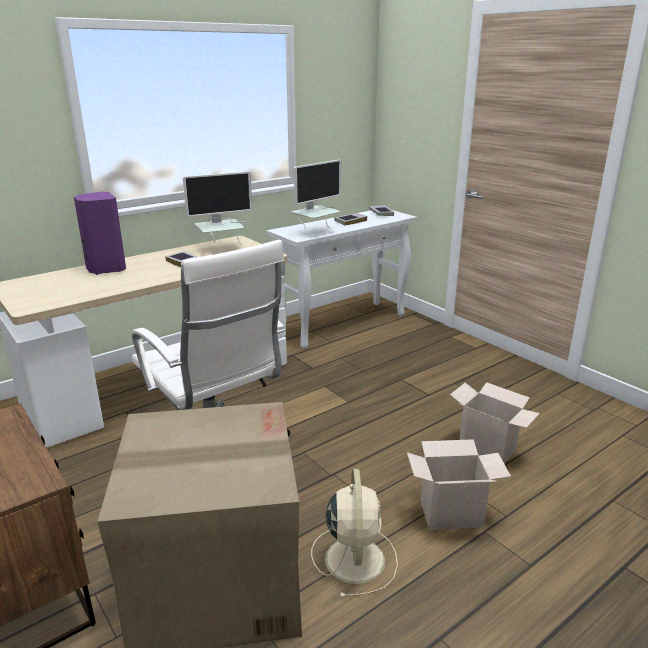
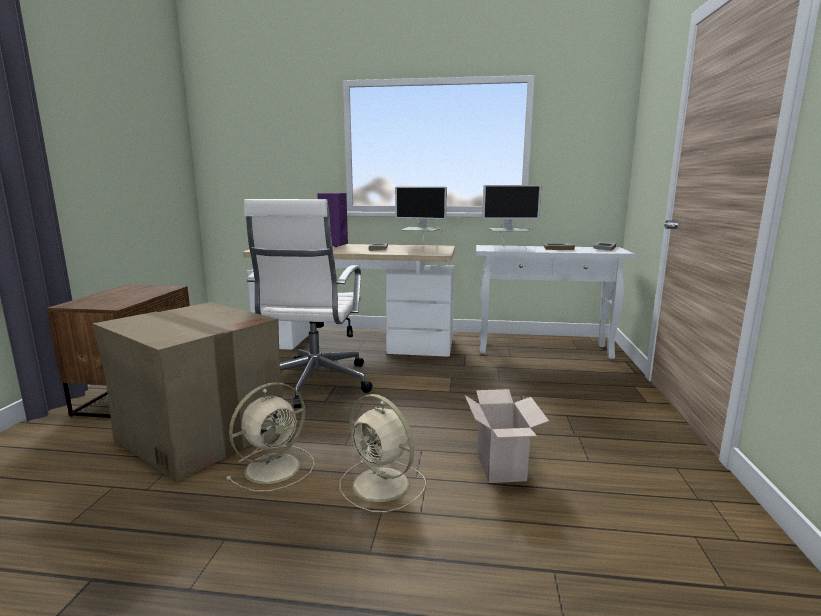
camera: 45 degrees right, 10 degrees down
cardboard box [407,439,511,530] -> beige fan [339,394,426,512]

